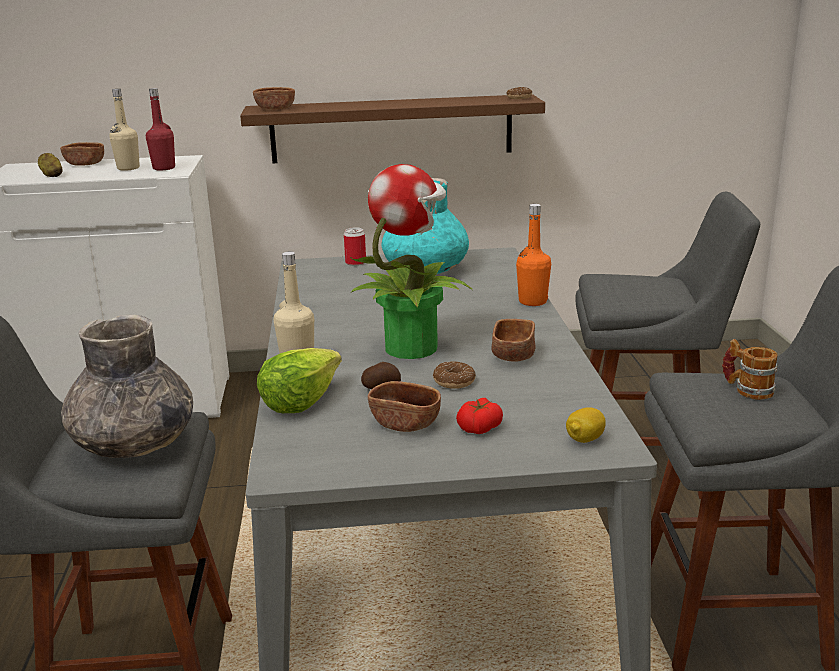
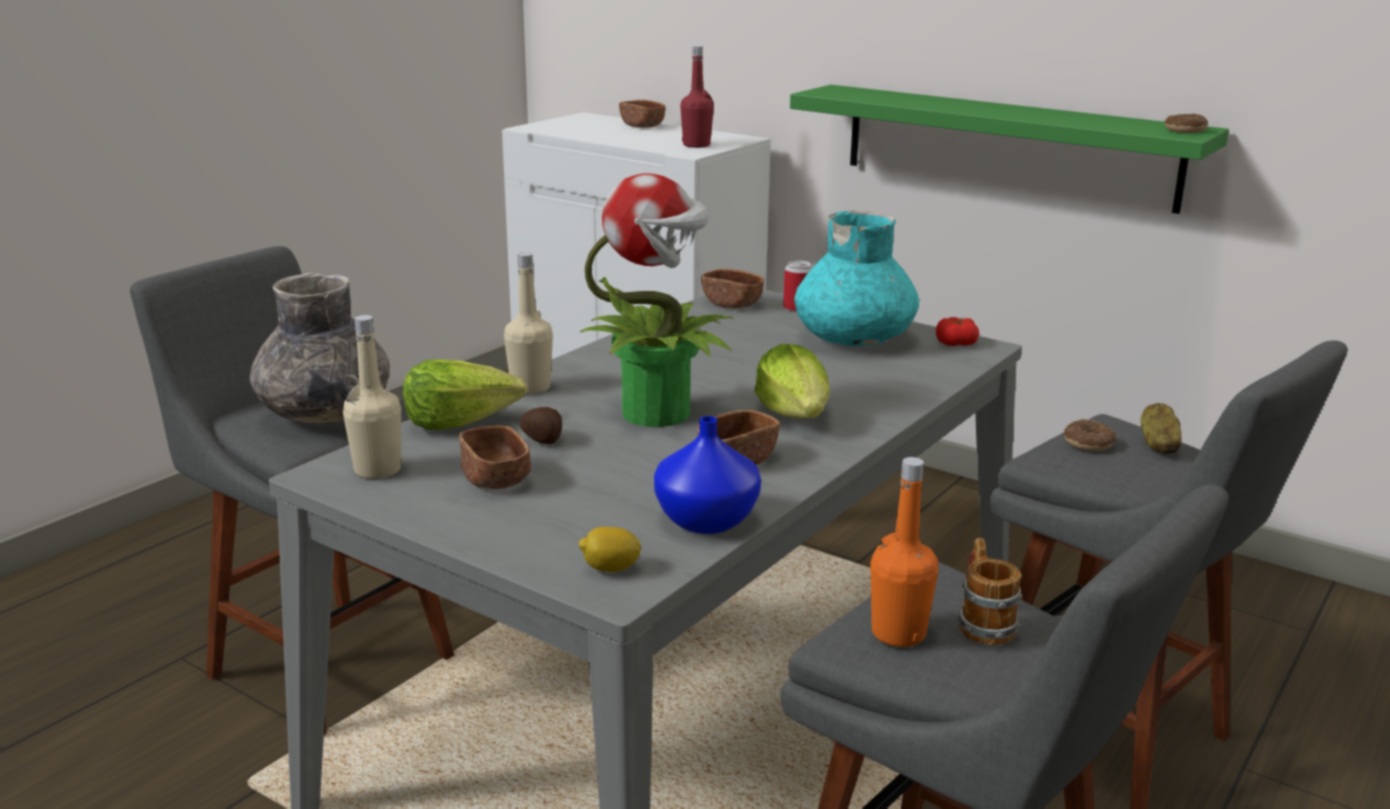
camera: 40 degrees right, 0 degrees up
potato [38,153,63,177] -> potato moved to [1141,403,1182,454]
beige bottle [110,89,140,171] -> beige bottle moved to [343,315,402,479]
brown shelf [240,94,545,163] -> green shelf [790,85,1229,214]
brown bowl [253,87,295,110] -> brown bowl moved to [701,269,764,308]
donut [433,361,476,389] -> donut moved to [1064,419,1116,451]
tomato [456,398,503,434] -> tomato moved to [936,317,979,346]
orange bottle [516,204,551,306] -> orange bottle moved to [870,457,939,647]
none -> blue vase [654,416,761,534]
none -> lettuce [754,344,830,418]

